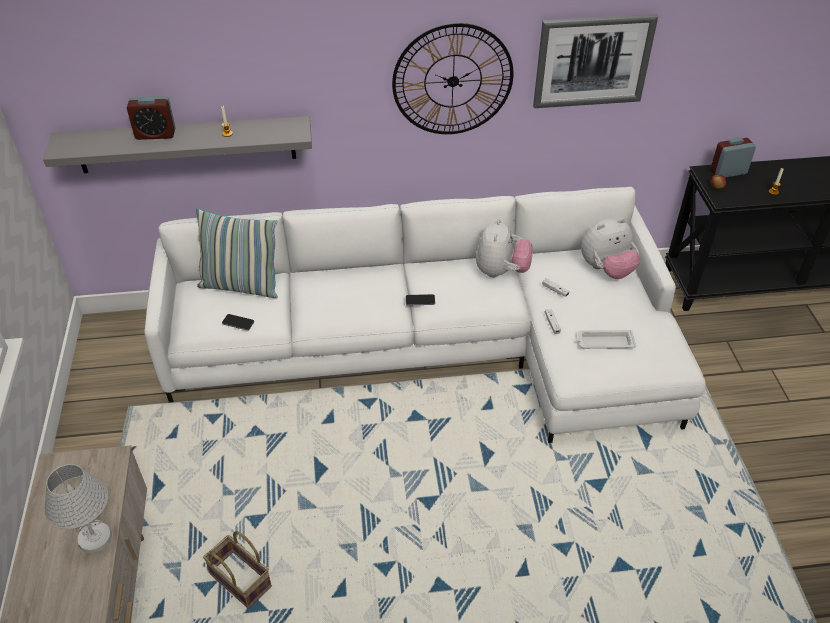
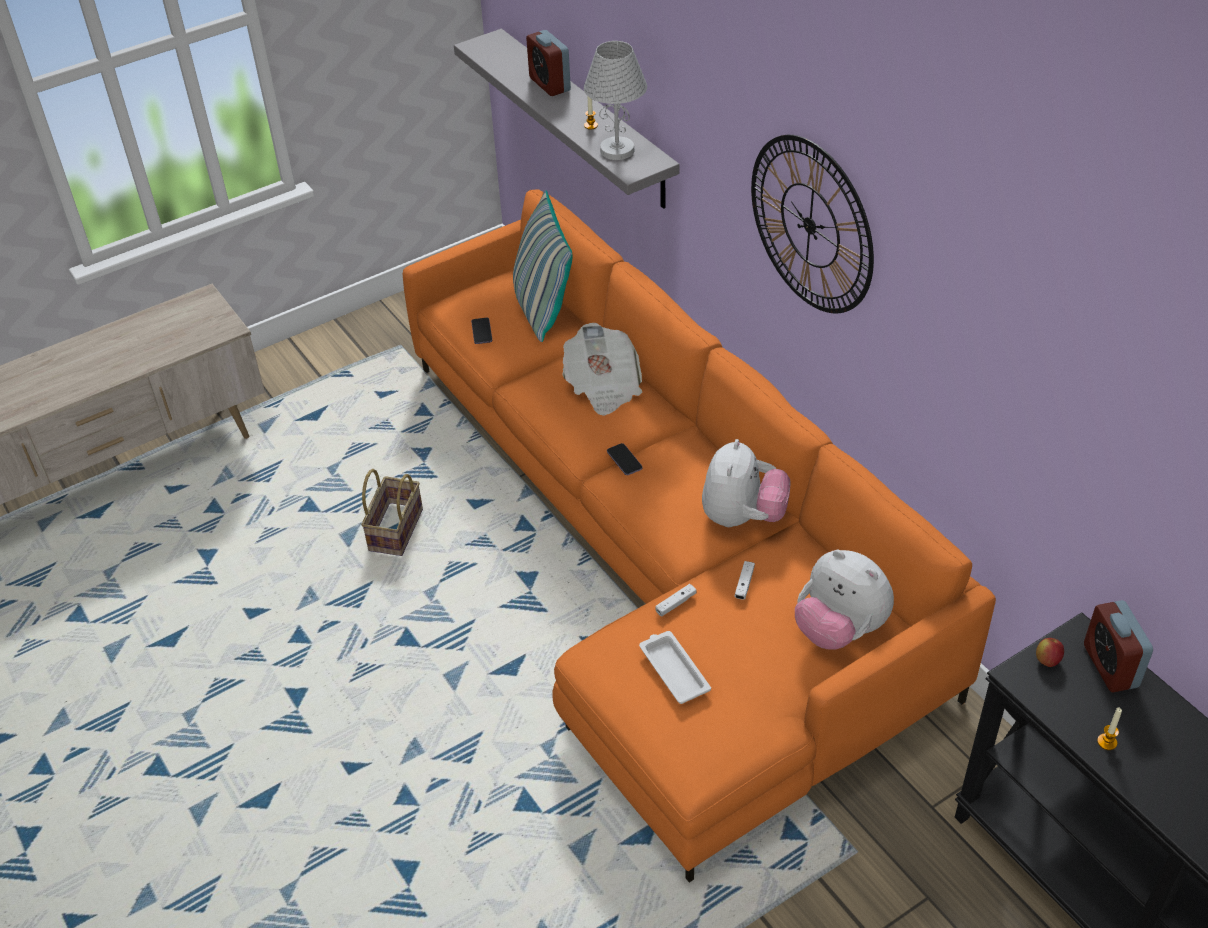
camera: 65 degrees right, 0 degrees up
white table lamp [45,464,112,553] -> white table lamp moved to [584,41,647,160]
white sofa [144,187,706,443] -> orange sofa [403,190,996,882]
basket [203,531,272,609] -> basket moved to [361,469,423,556]
plush toy [476,219,533,278] -> plush toy turned 60 degrees counterclockwise [702,439,790,527]
picture [533,14,658,108] -> none
alarm clock [710,137,756,178] -> alarm clock turned 150 degrees counterclockwise [1084,600,1153,692]
none -> newspaper [563,323,642,416]

